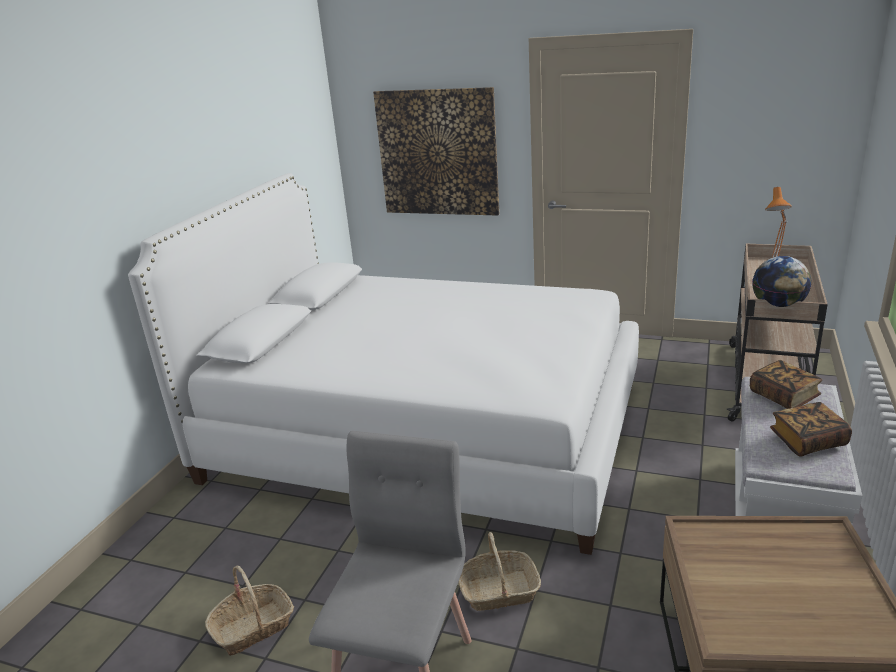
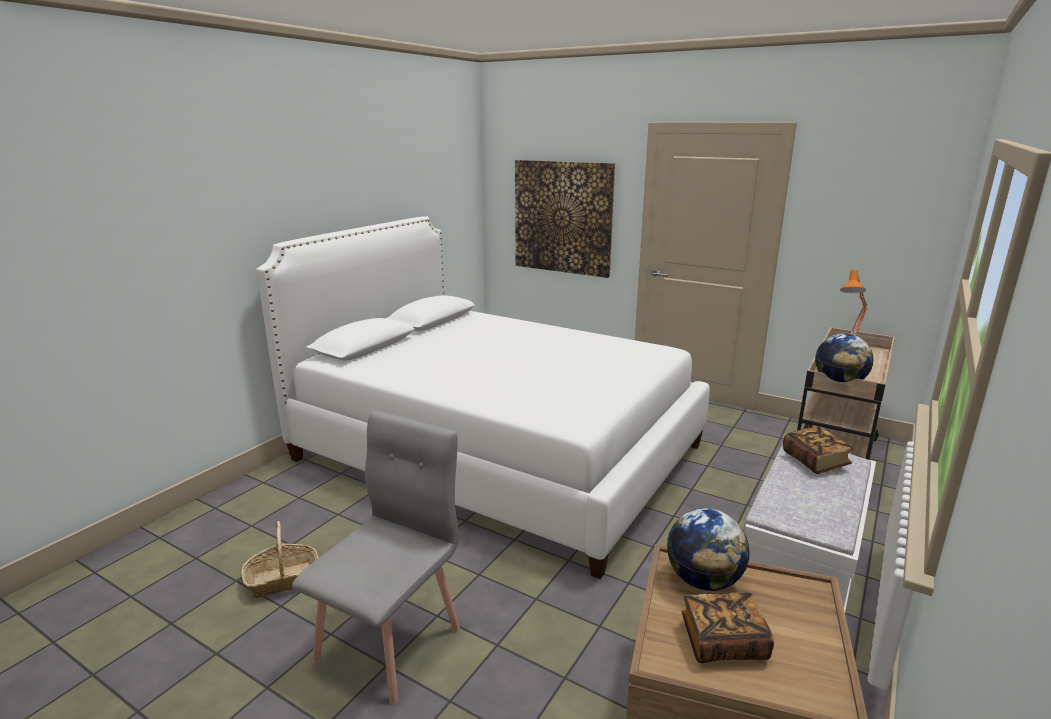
camera: 10 degrees right, 5 degrees down
basket [459,532,541,611] -> none
book [770,402,852,457] -> book moved to [682,592,774,663]
none -> globe [667,508,750,591]

